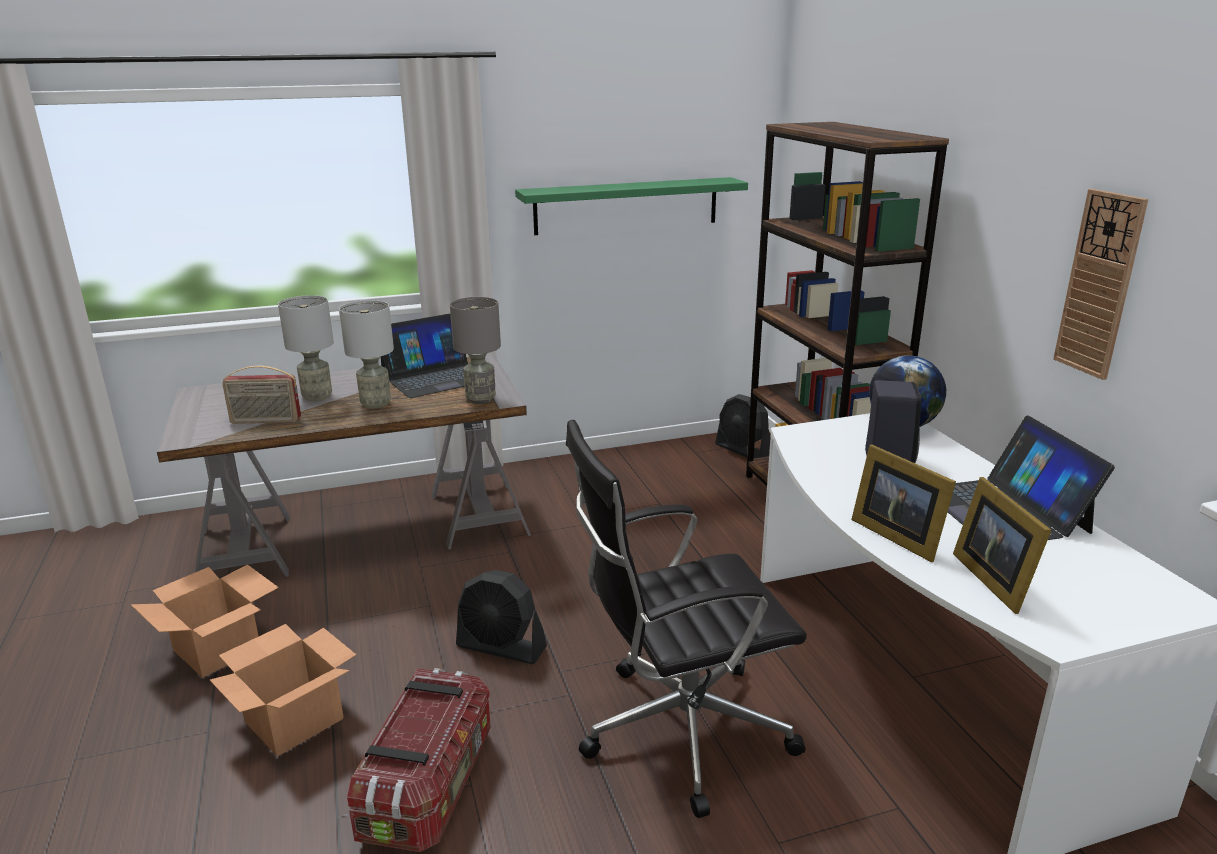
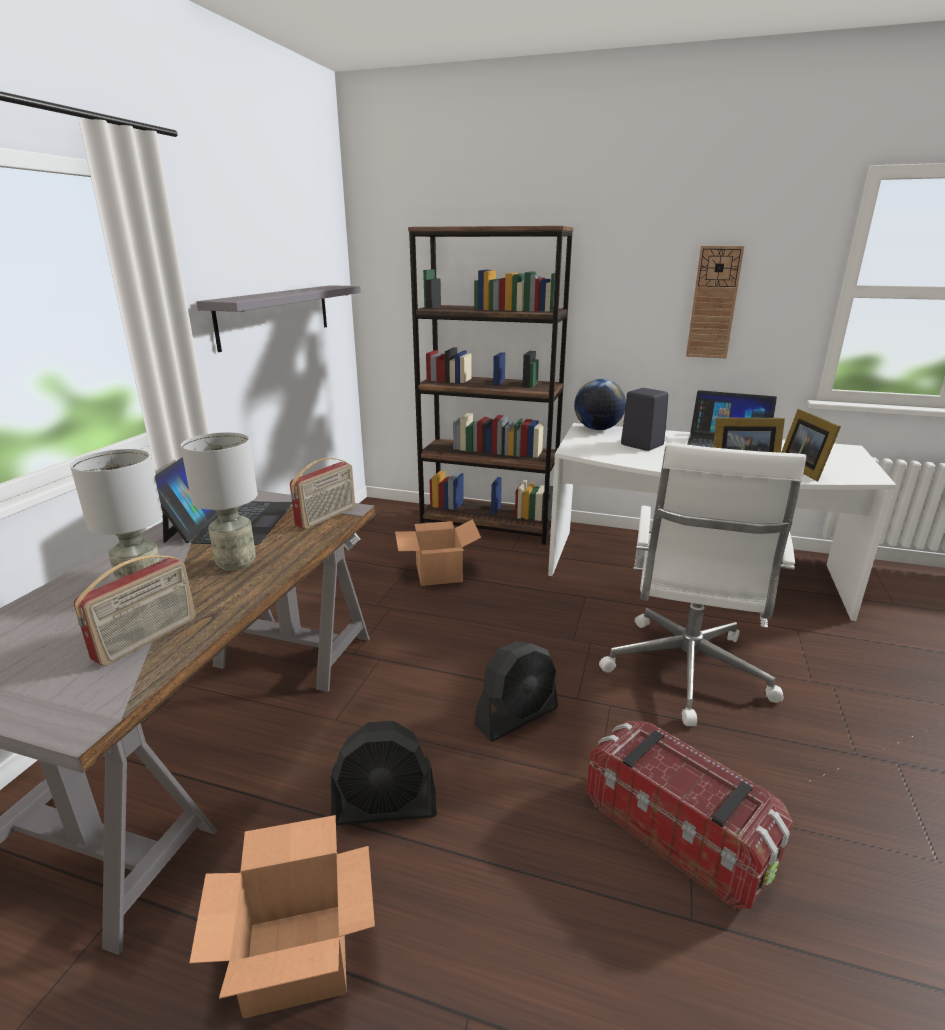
camera: 55 degrees left, 0 degrees up
cardboard box [210,624,356,757] -> cardboard box moved to [395,519,481,586]
grey table lamp [450,297,501,404] -> radio [290,458,355,529]
green shelf [515,177,748,235] -> grey shelf [197,285,361,352]
black office chair [566,420,807,818] -> white office chair [599,443,806,726]
black fan [715,394,771,459] -> black fan moved to [331,721,437,825]
picture frame [953,477,1051,614] -> picture frame turned 60 degrees clockwise [781,409,841,481]

